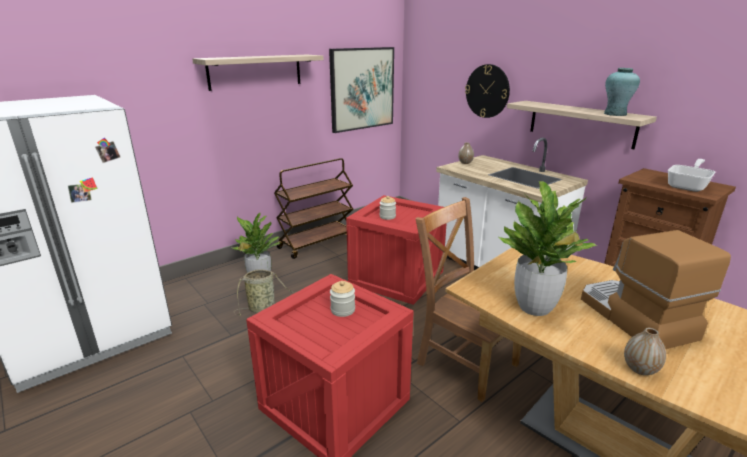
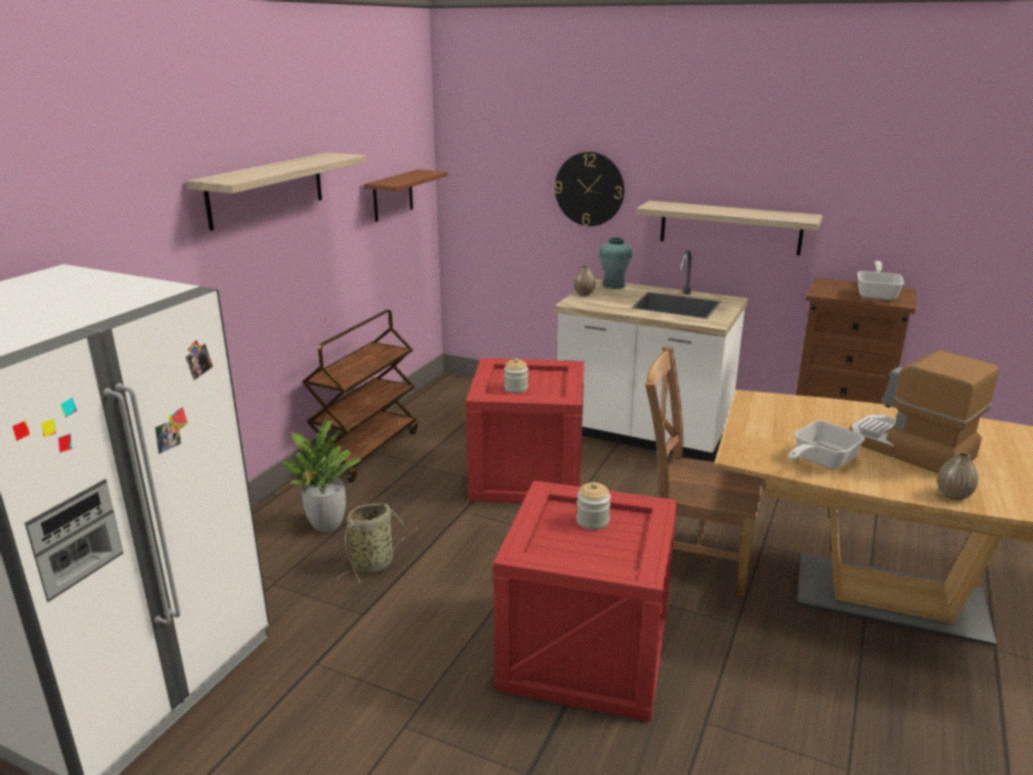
camera: 25 degrees left, 0 degrees up
picture [329,47,394,133] -> brown shelf [364,169,448,222]
potted plant [499,181,597,316] -> frying pan [788,421,865,469]
turquoise vase [604,68,640,116] -> turquoise vase moved to [599,237,632,289]

